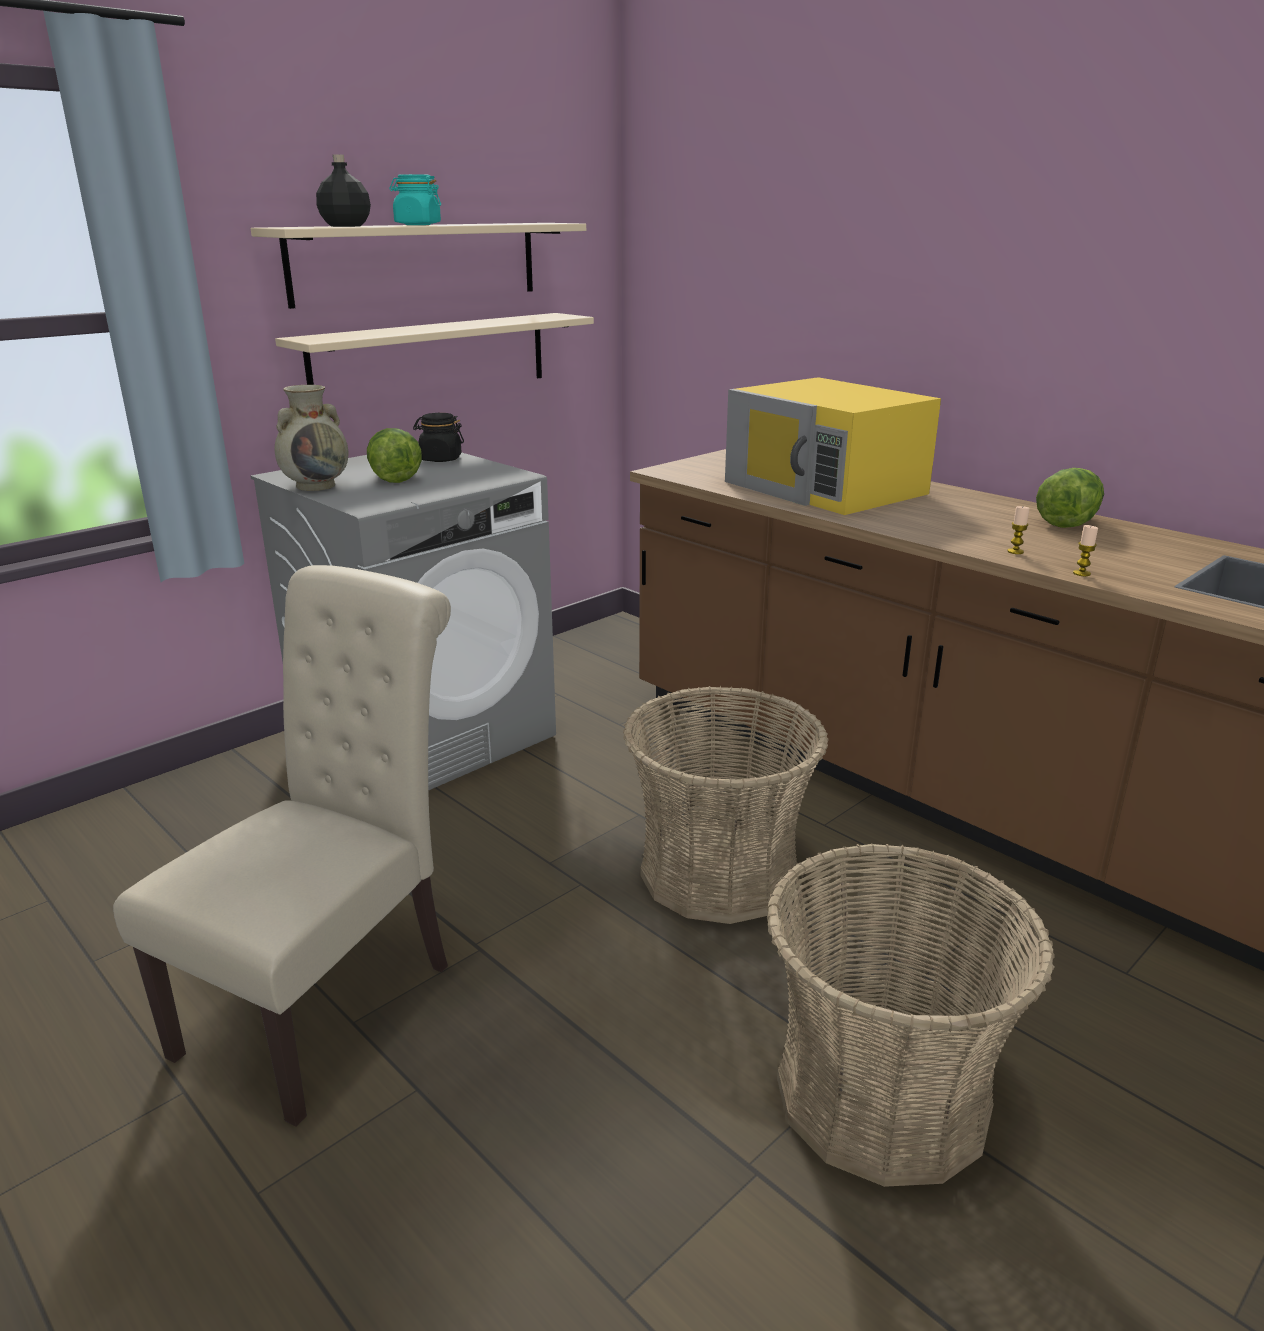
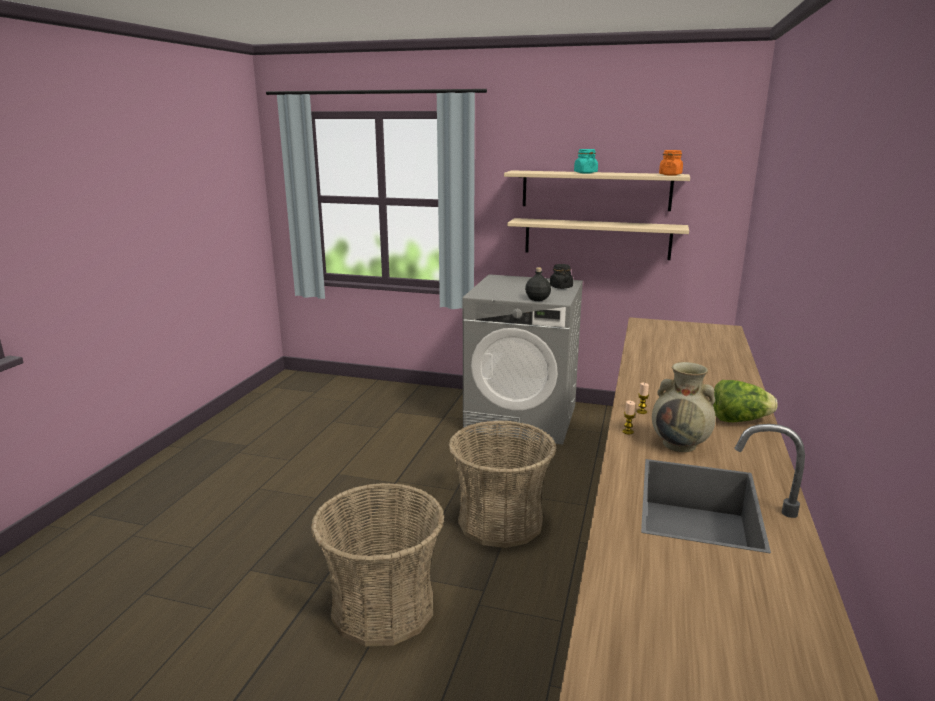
camera: 60 degrees right, 5 degrees down
beige chair [113,565,451,1127] -> none
beige vase [274,385,348,491] -> beige vase moved to [652,362,716,452]
black bottle [316,155,371,227] -> black bottle moved to [525,268,551,301]
lettuce [367,428,422,483] -> none
yellow microwave [725,377,941,515] -> none
none -> orange jar [659,150,683,175]

